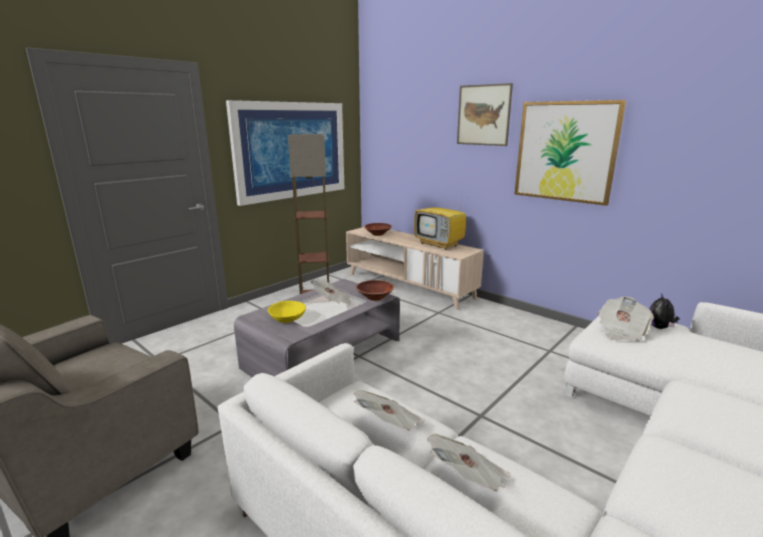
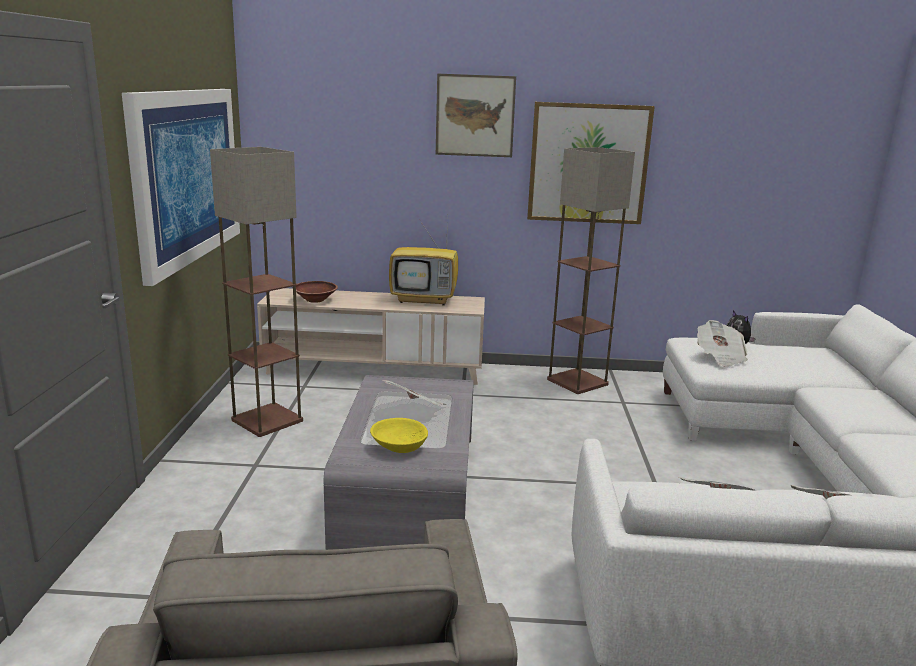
camera: 40 degrees left, 0 degrees up
brown bowl [356,280,395,301] -> none
none -> floor lamp [547,147,635,394]

